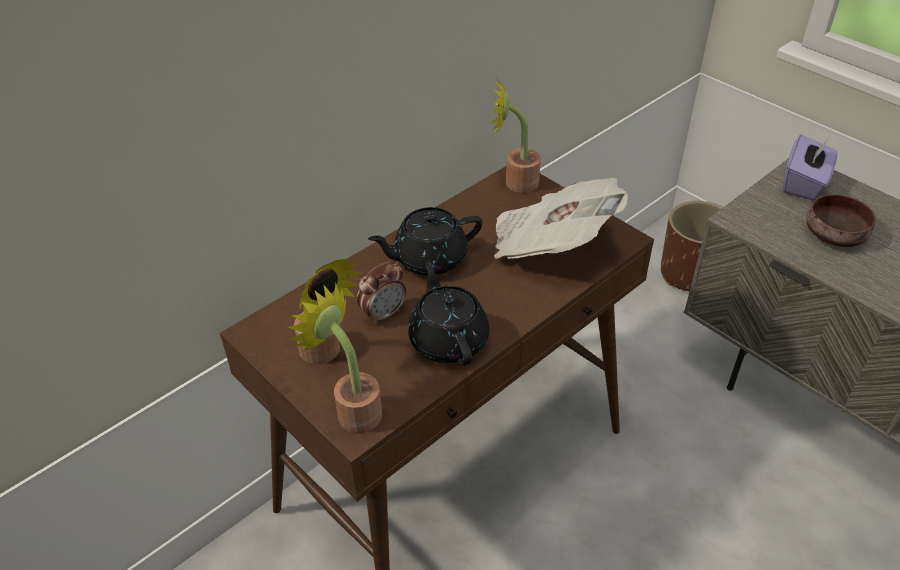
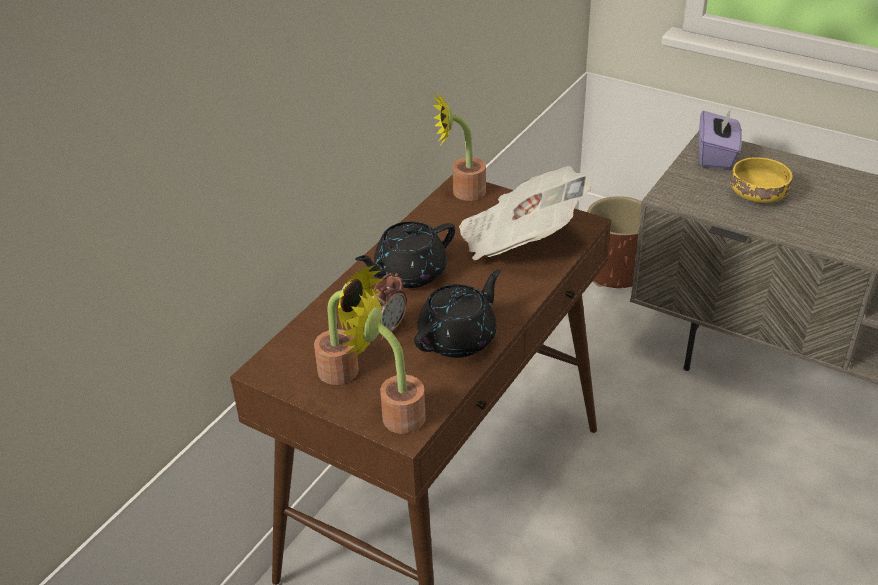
camera: 15 degrees left, 5 degrees down
black teapot [408,261,490,366] -> black teapot turned 75 degrees clockwise [414,270,501,358]
brown bowl [806,194,876,247] -> yellow bowl [730,157,793,203]

